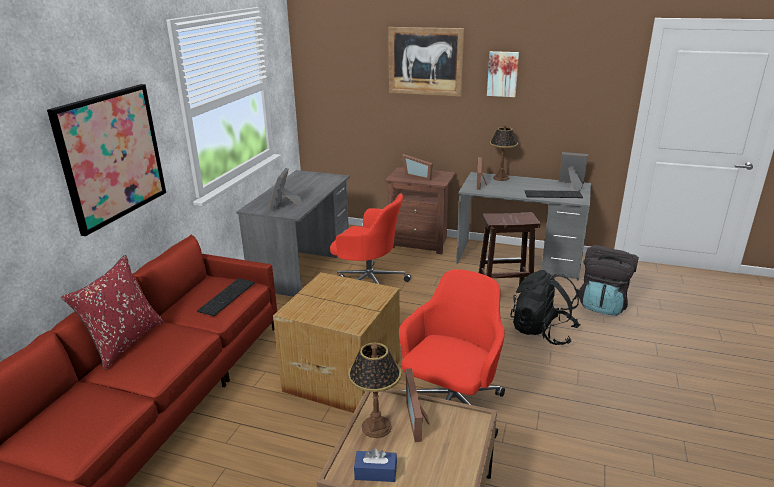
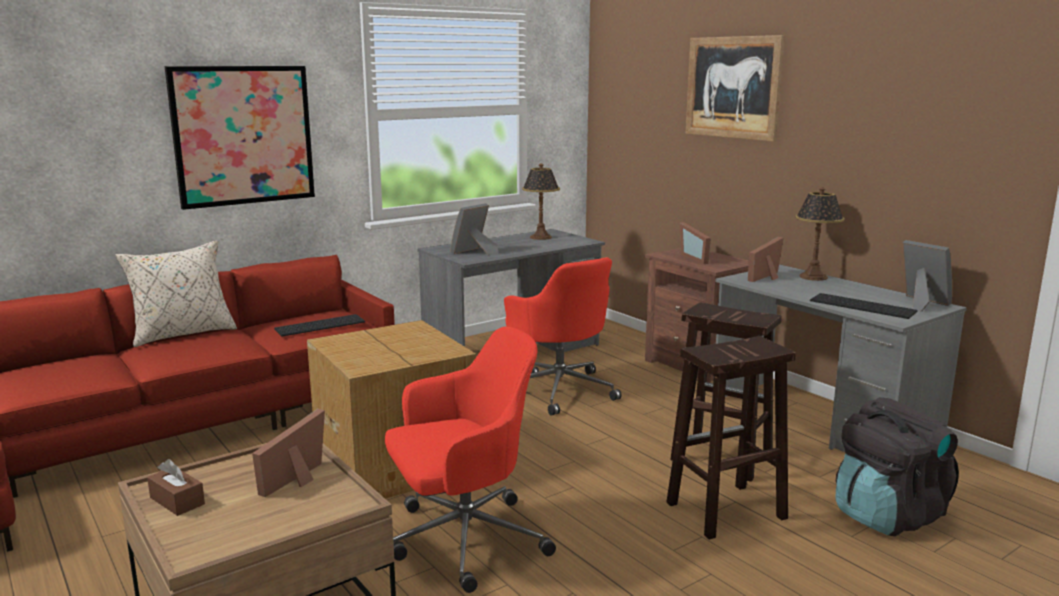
camera: 35 degrees right, 10 degrees down
red pillow [61,255,163,370] -> beige pillow [115,240,237,347]
table lamp [348,343,401,438] -> table lamp moved to [522,163,560,240]
blue tissue box [354,448,397,482] -> brown tissue box [147,459,205,516]
picture [487,51,519,97] -> none
black backpack [510,270,580,345] -> brown stool [666,336,796,540]

